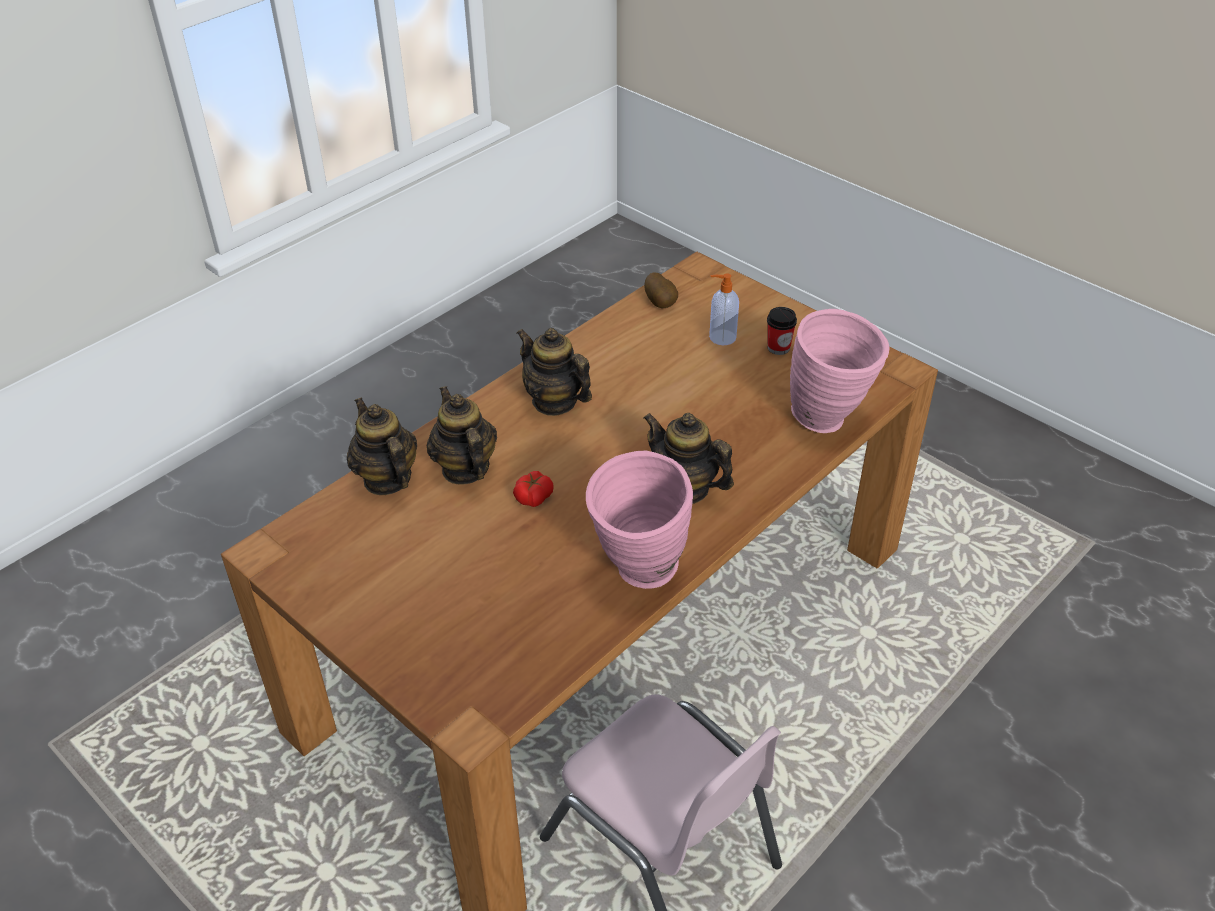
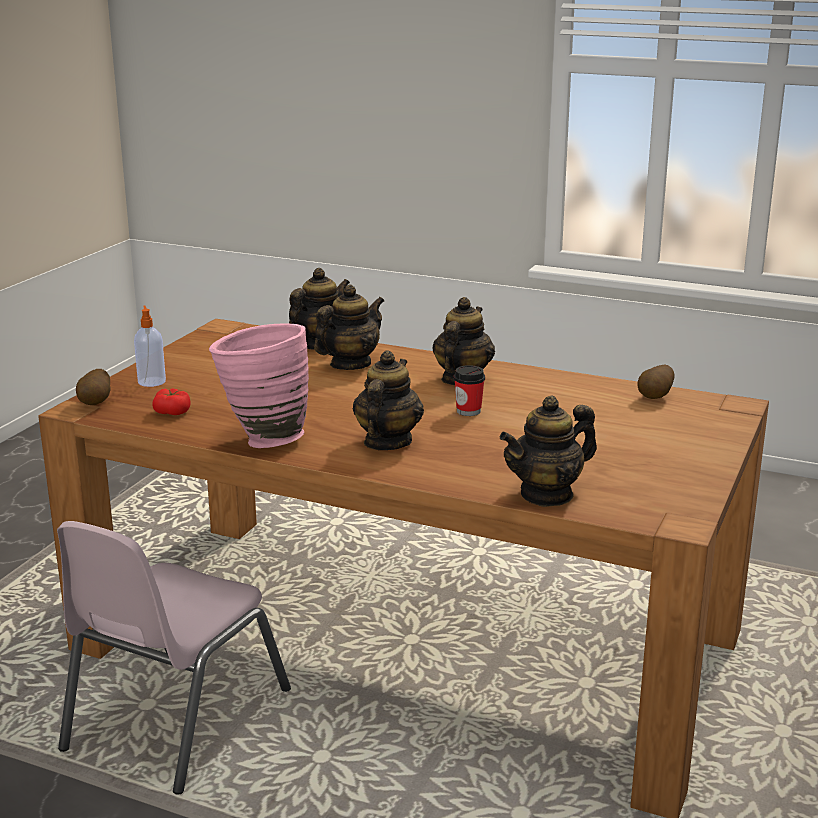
camera: 70 degrees right, 20 degrees down
tomato [513,471,554,507] -> tomato moved to [152,388,191,415]
soap dispenser [709,274,739,345] -> soap dispenser moved to [134,305,166,387]
cup [767,307,797,355] -> cup moved to [454,365,485,416]
pink vase [790,309,890,433] -> teapot [500,396,597,507]
none -> potato [76,369,111,405]

